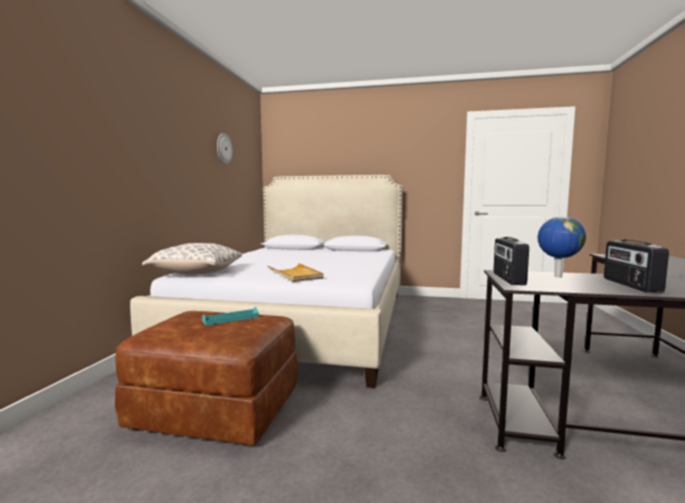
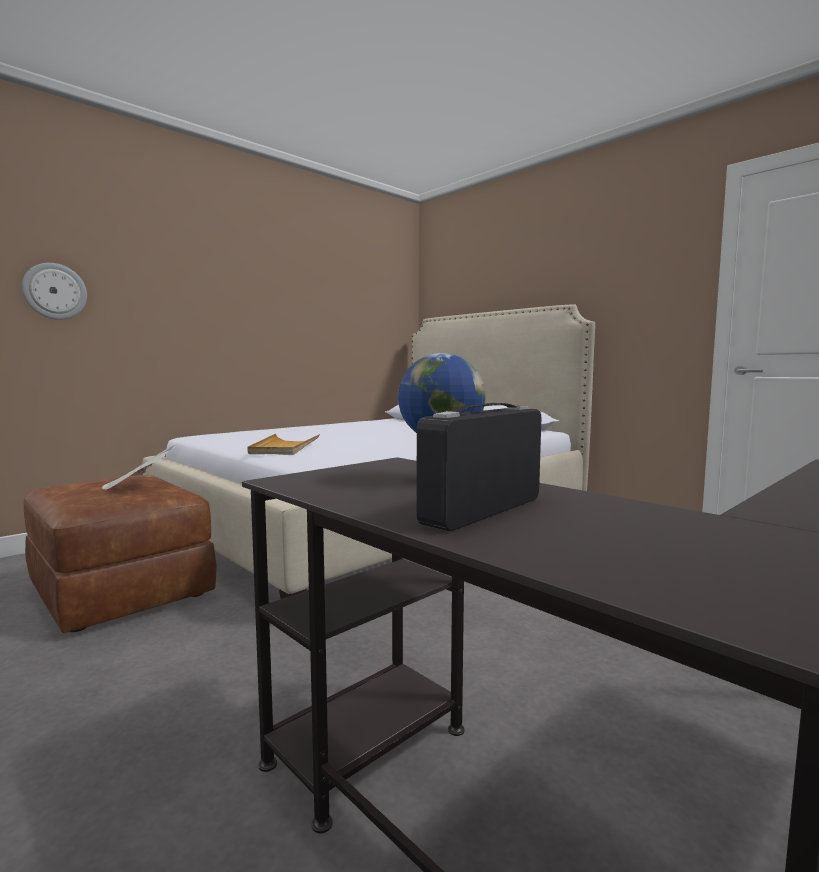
camera: 35 degrees right, 0 degrees up
pillow [142,243,242,275] -> none
turquoise tray [202,307,259,326] -> newspaper [102,445,177,490]
wall clock [217,133,233,164] -> wall clock moved to [22,263,87,320]
radio [493,237,529,285] -> none

